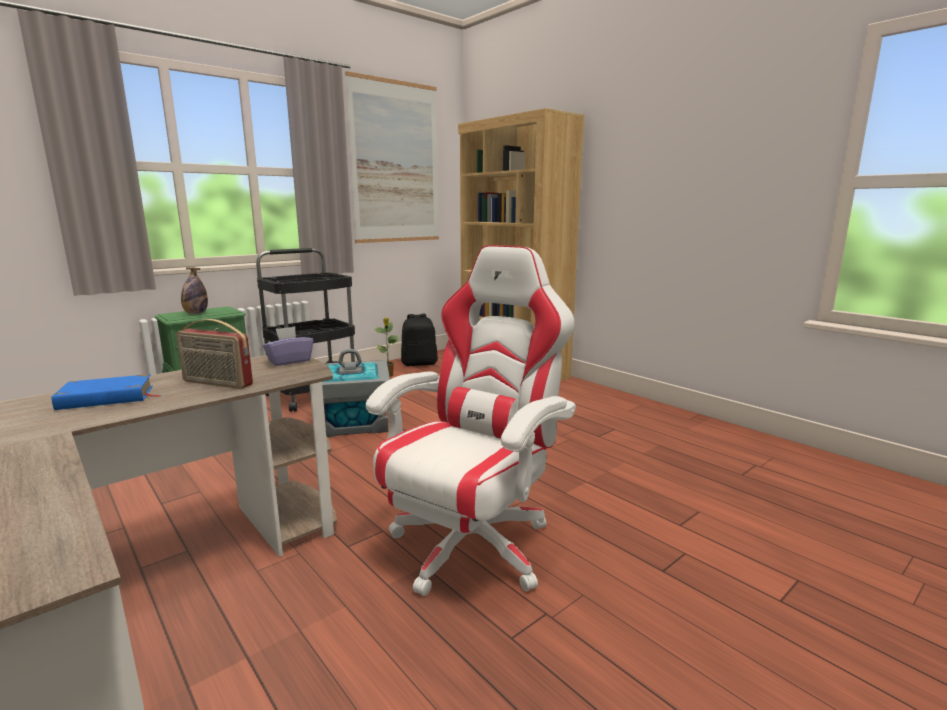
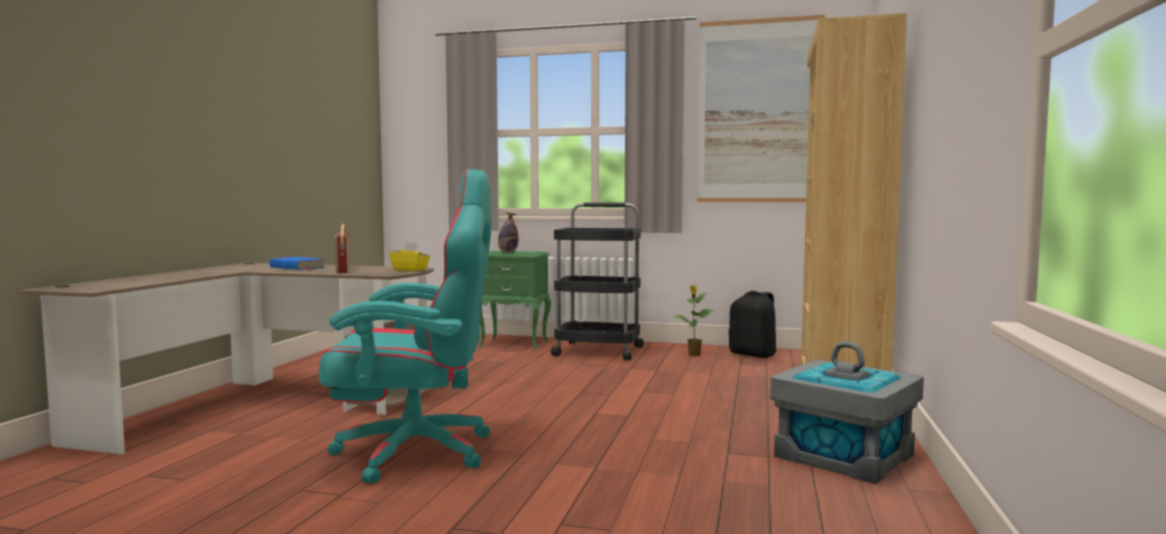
camera: 55 degrees right, 10 degrees down
purple tissue box [263,326,314,366] -> yellow tissue box [389,242,430,271]
grey storage box [309,349,390,437] -> grey storage box moved to [770,341,924,484]
white office chair [366,245,576,596] -> turquoise office chair [319,169,492,484]

